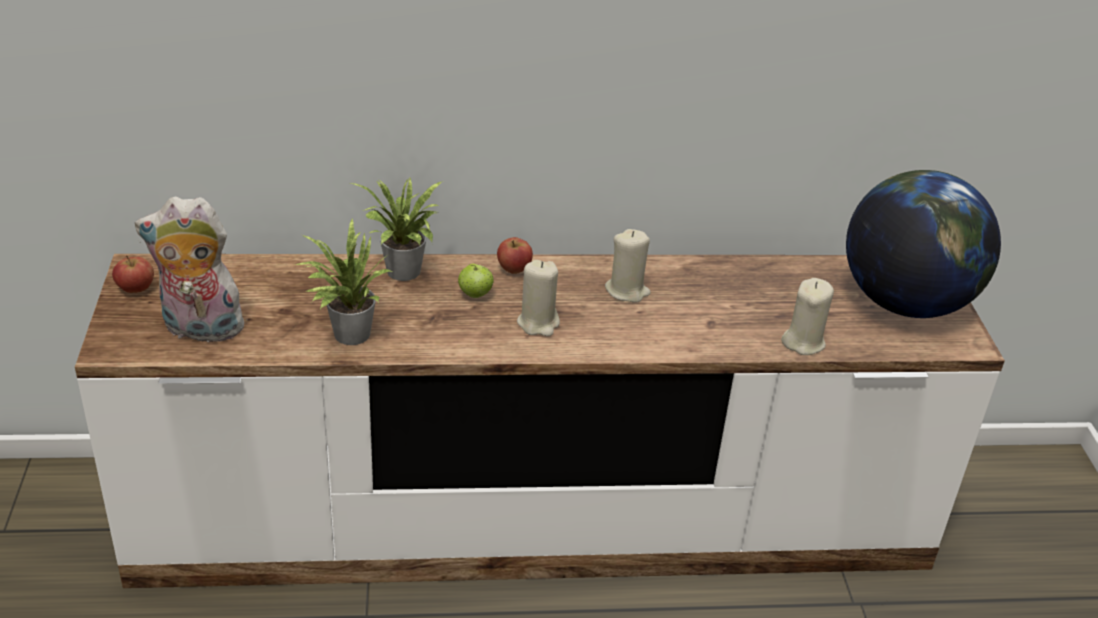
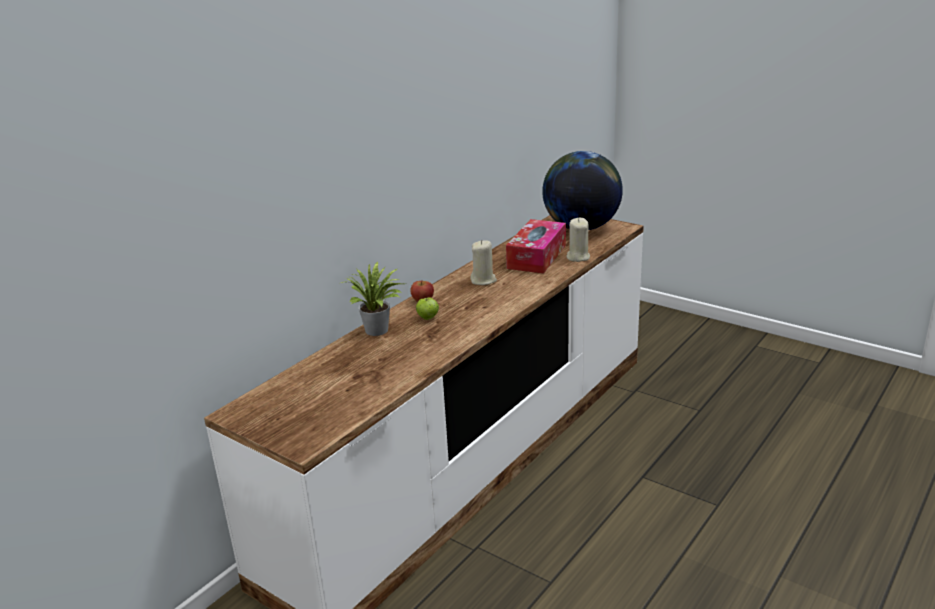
camera: 45 degrees left, 10 degrees down
apple [112,256,154,293] -> none
plush toy [135,197,248,342] -> none
potted plant [296,219,392,345] -> none
beige candle [517,260,560,337] -> none
none -> tissue box [506,219,566,274]

